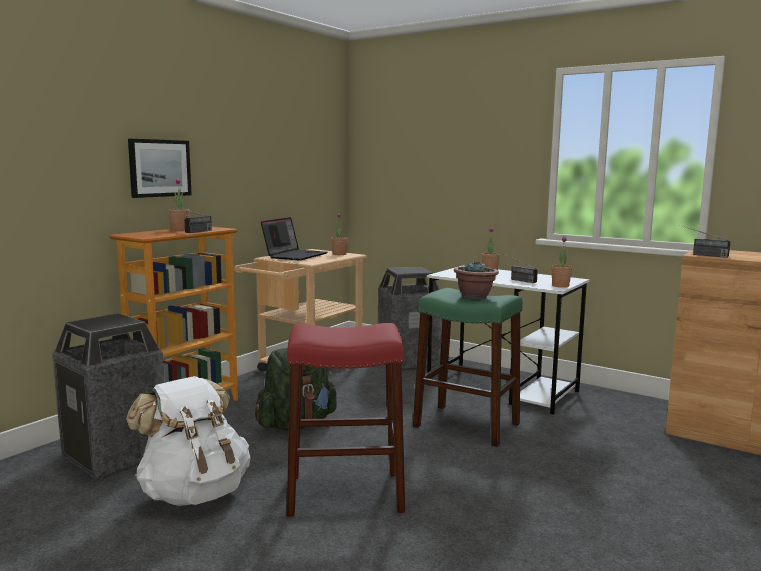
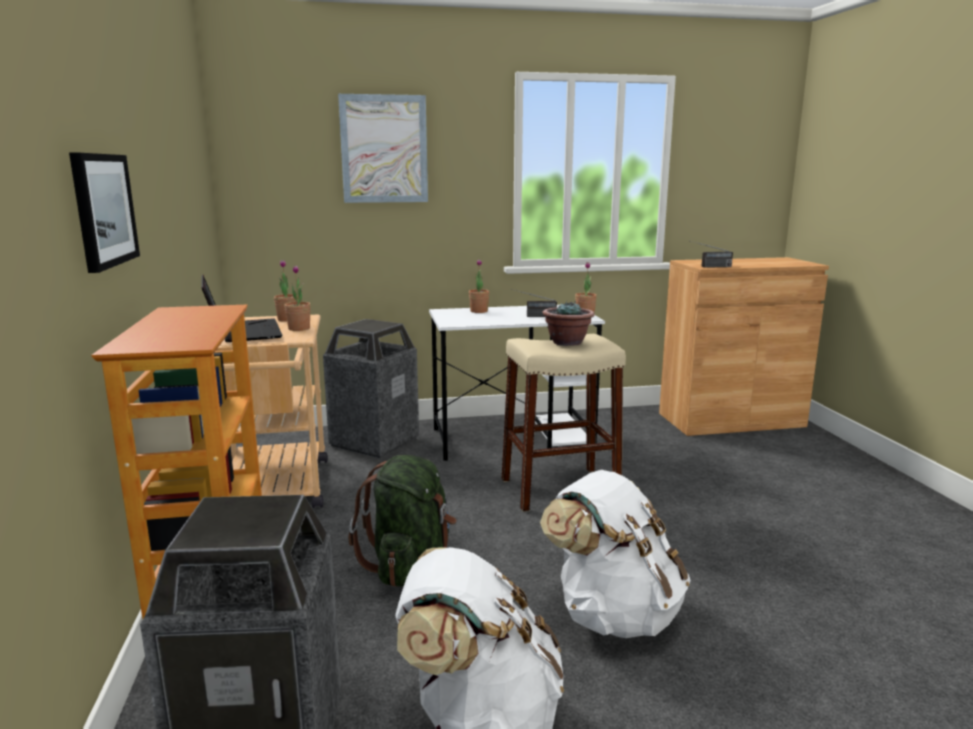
camera: 45 degrees left, 5 degrees up
potted plant [168,178,190,231] -> potted plant moved to [284,265,311,331]
radio [172,207,212,233] -> none
red stool [287,323,405,517] -> white backpack [540,470,691,638]
green stool [413,288,523,447] -> beige stool [501,334,626,512]
none -> picture [338,94,428,203]

